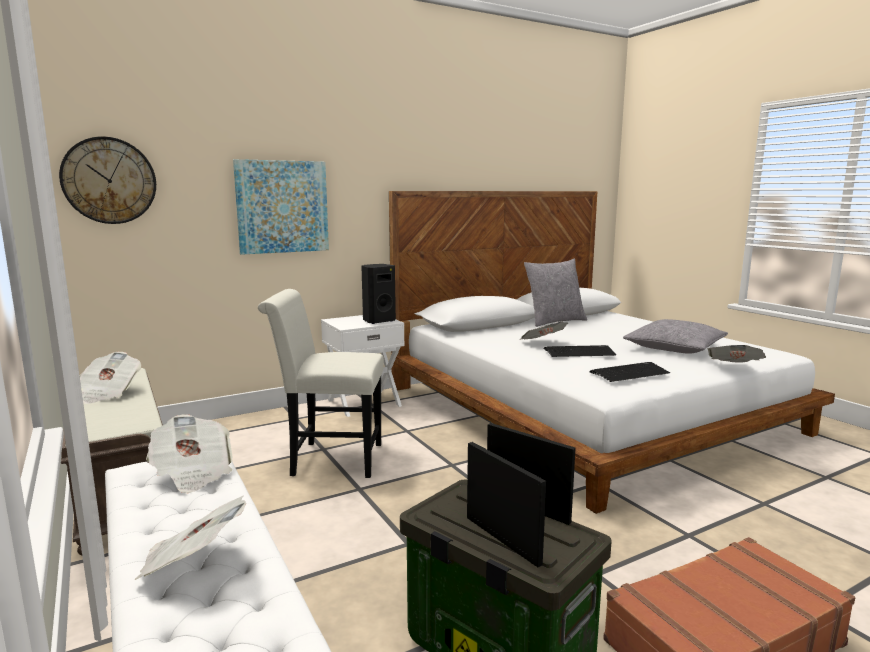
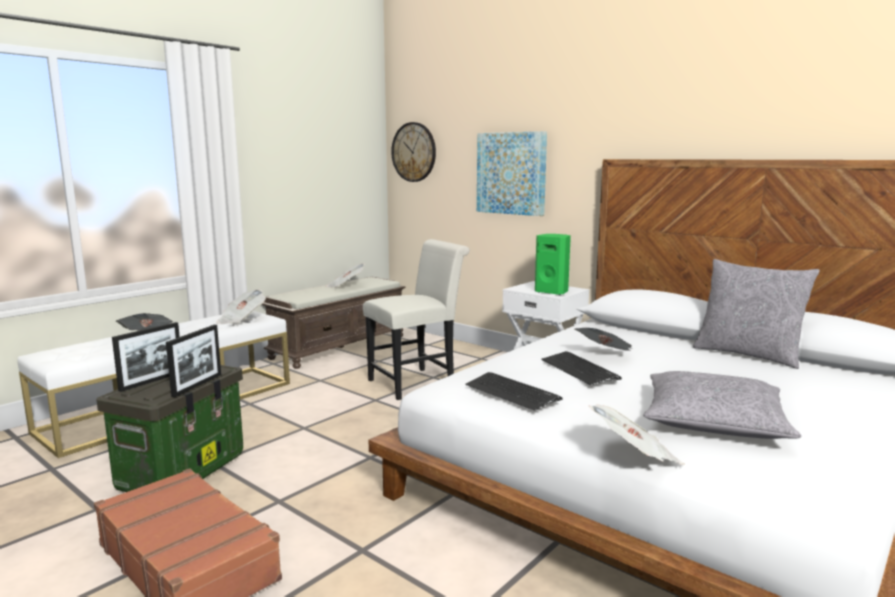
camera: 70 degrees right, 0 degrees up
white chair [258,289,384,478] -> white chair turned 75 degrees clockwise [363,239,470,400]
black speaker [361,264,396,324] -> green speaker [535,234,571,295]

